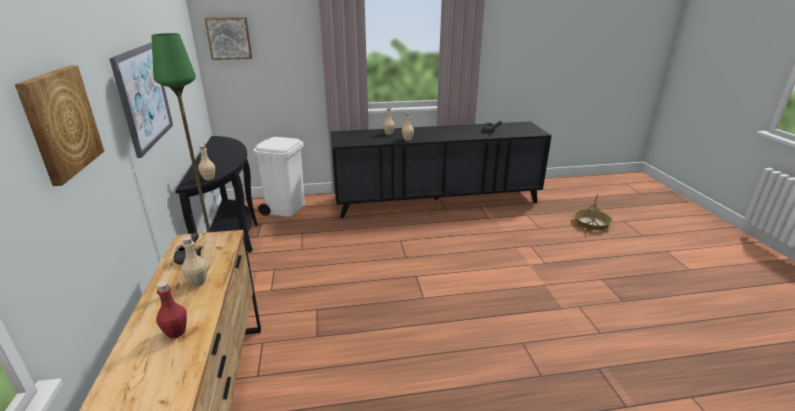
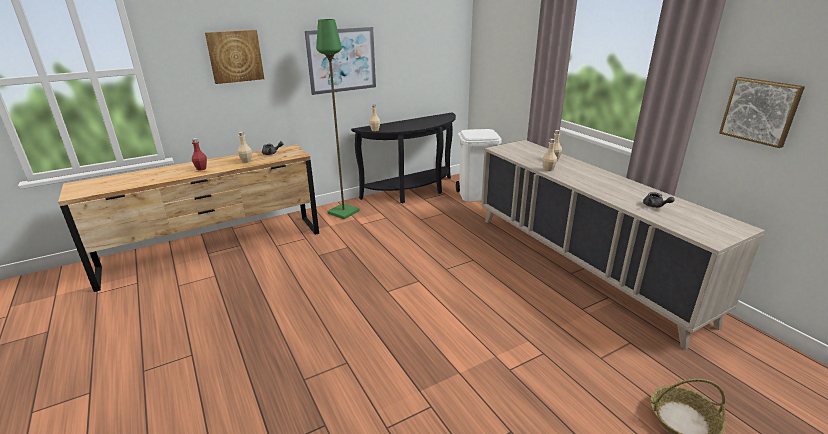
camera: 70 degrees right, 0 degrees up
picture [204,17,252,60] -> picture moved to [719,77,805,148]
black cabinet [331,122,552,218] -> beige cabinet [481,140,765,350]

